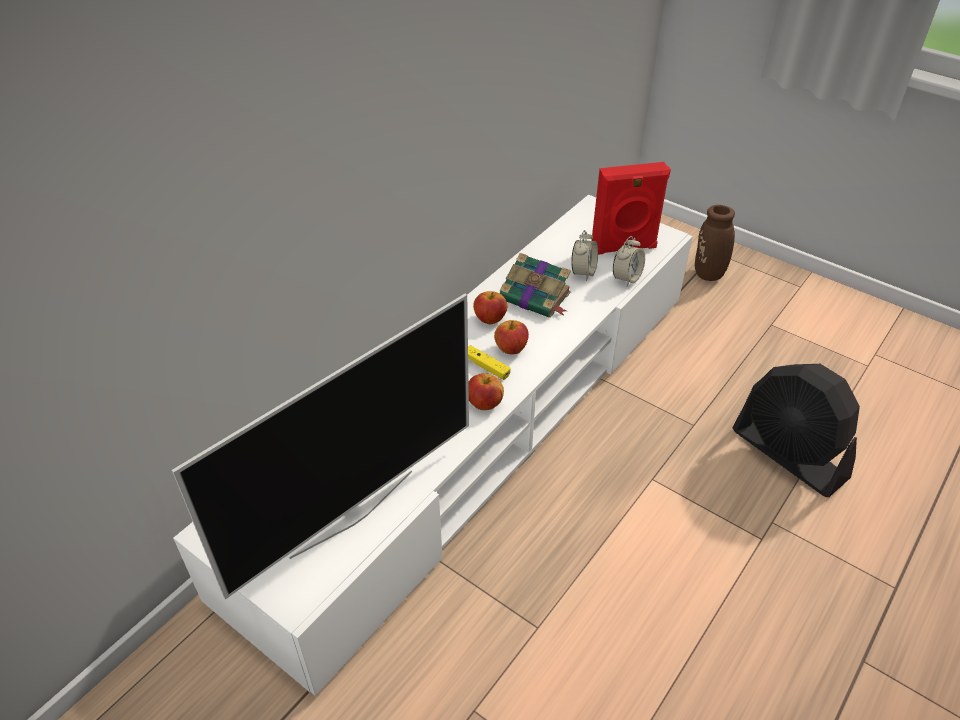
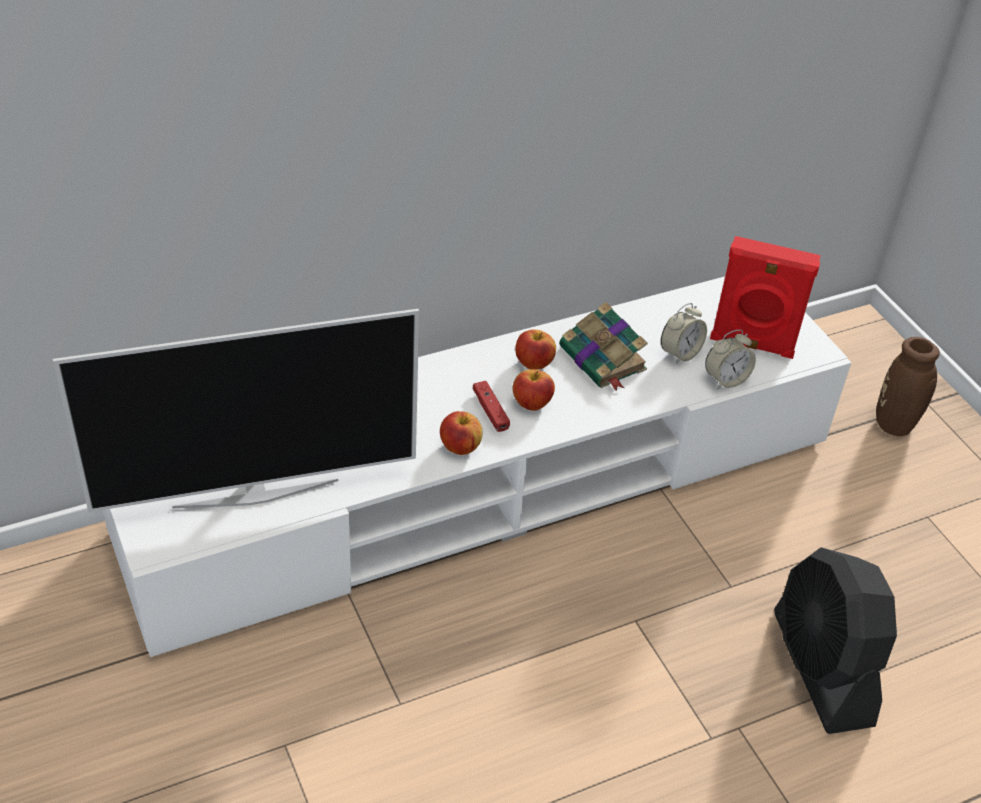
camera: 25 degrees right, 0 degrees up
yellow game controller [468,345,511,380] -> red game controller [473,381,510,432]

